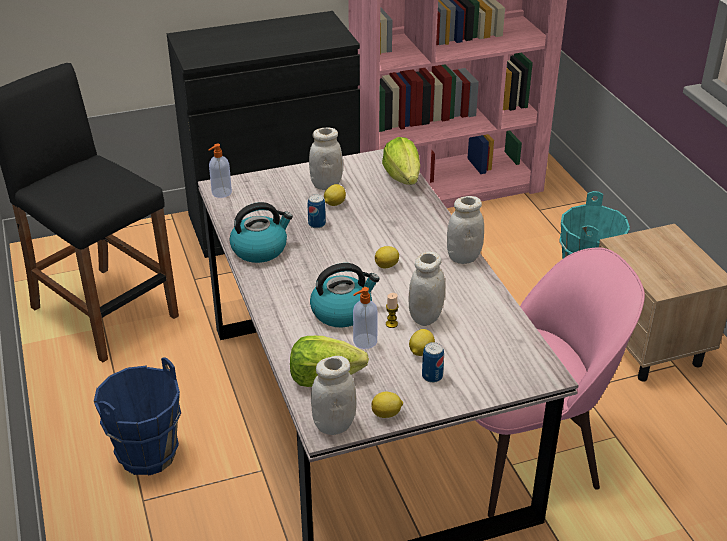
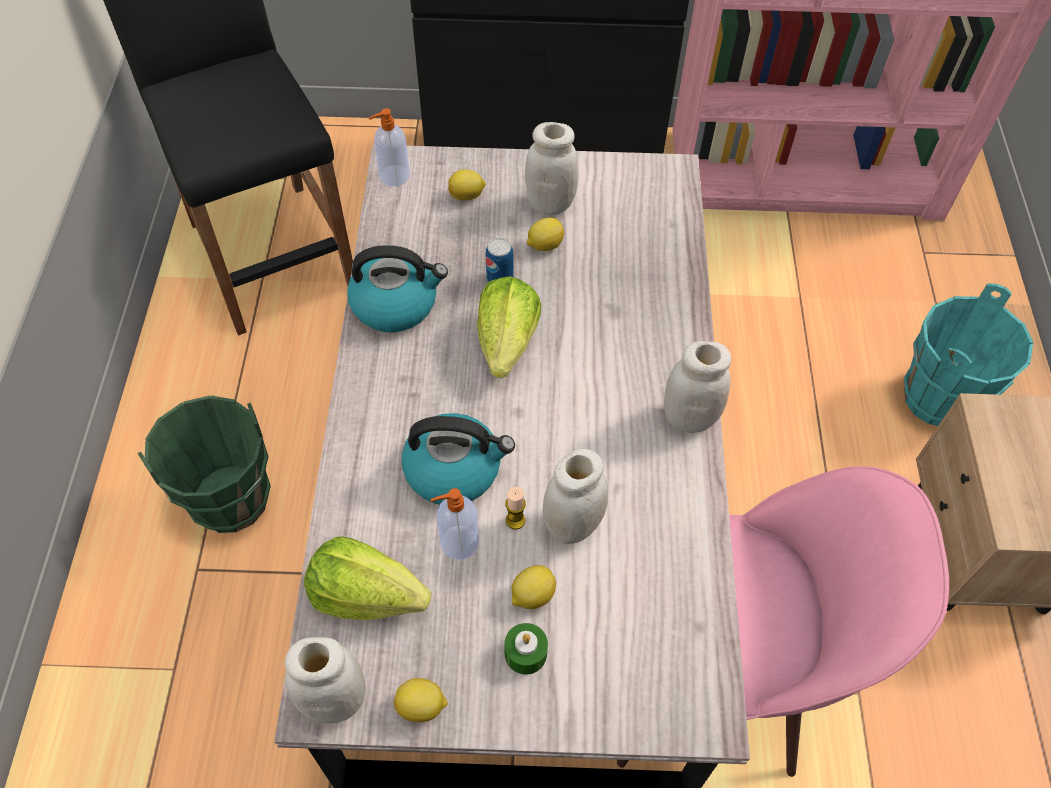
camera: 20 degrees right, 20 degrees up
blue bucket [94,357,181,476] -> green bucket [137,395,271,533]
lemon [375,246,399,268] -> lemon moved to [448,169,486,201]
lettuce [382,137,420,185] -> lettuce moved to [477,276,541,378]
can [422,342,444,383] -> green candle [504,623,548,675]

